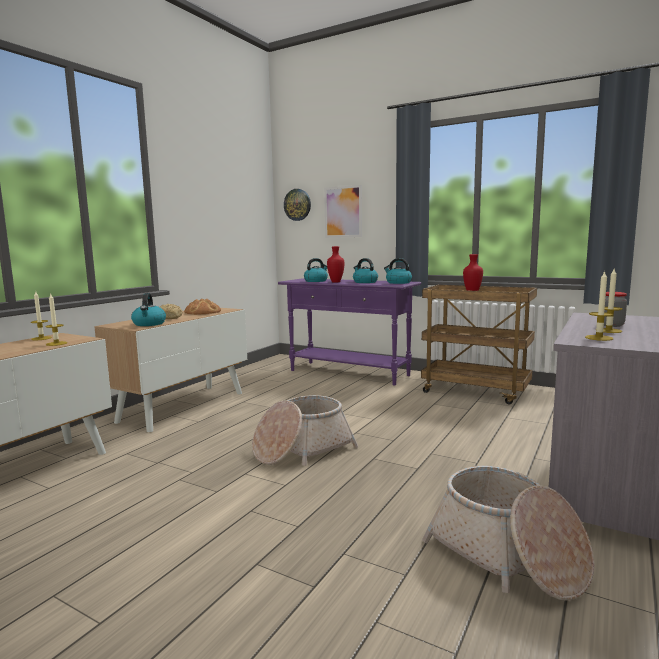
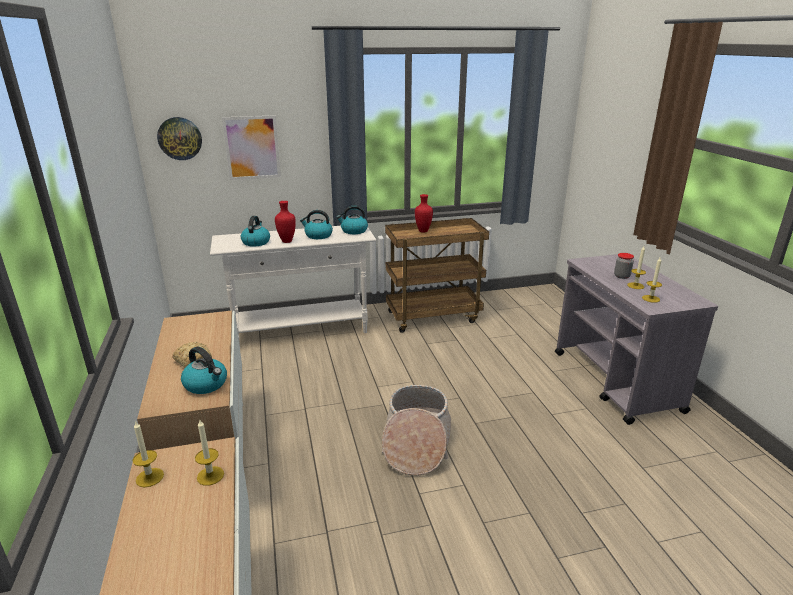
camera: 45 degrees left, 15 degrees up
bread [184,299,221,315] -> none
purple console table [278,278,421,386] -> white console table [210,226,376,346]
basket [422,466,594,601] -> none

